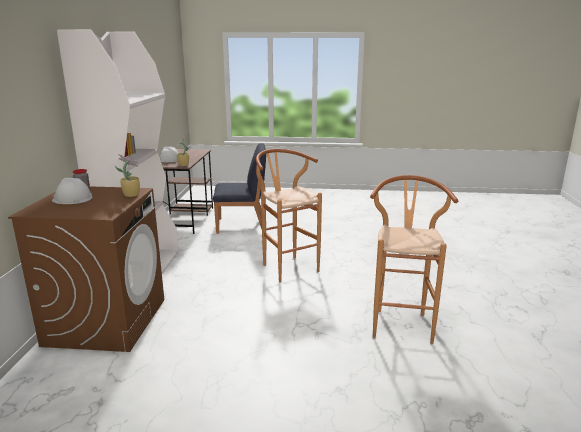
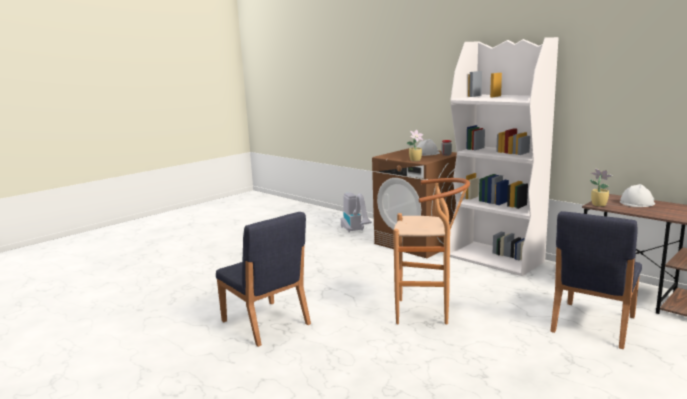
camera: 130 degrees right, 5 degrees down
brown stool [370,175,458,344] -> blue chair [216,212,311,347]
none -> vacuum cleaner [341,192,372,232]

